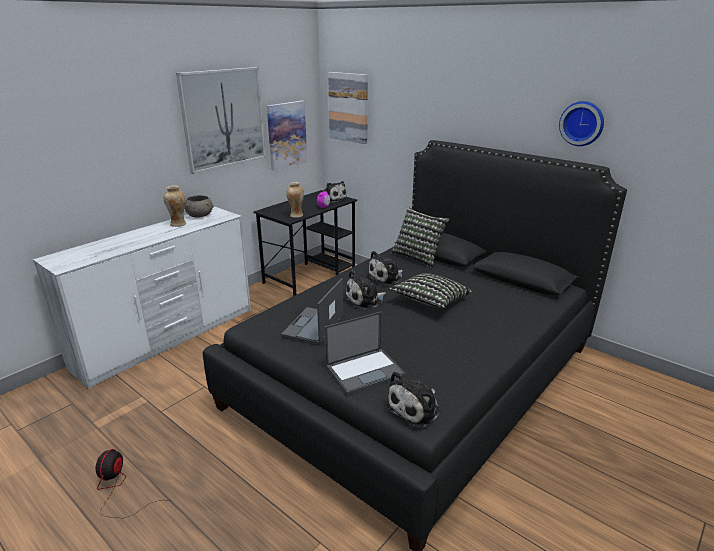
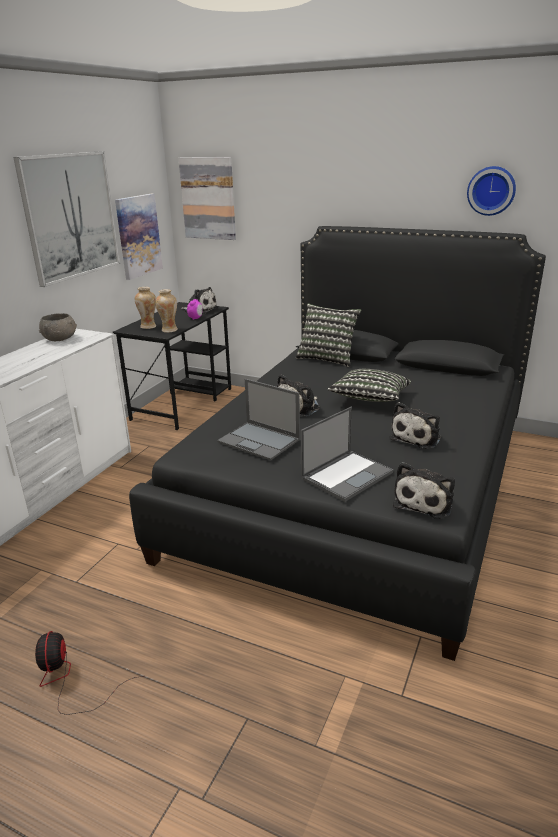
camera: 15 degrees left, 0 degrees up
vase [163,185,186,227] -> vase moved to [135,287,156,329]
laptop [281,278,343,344] -> laptop turned 60 degrees counterclockwise [217,379,300,460]
plush toy [367,251,403,285] -> plush toy moved to [389,402,441,449]

